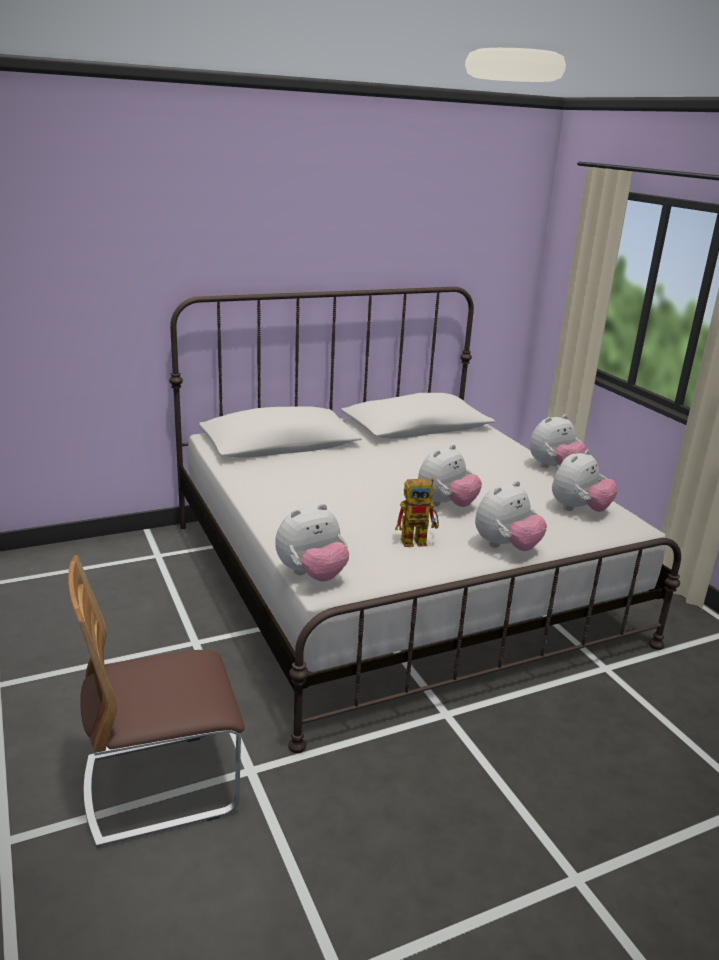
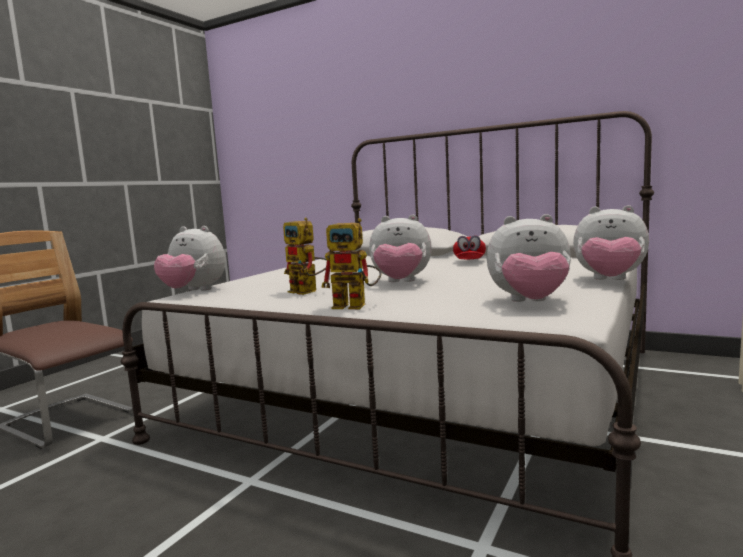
camera: 55 degrees right, 15 degrees down
plush toy [475,481,547,551] -> toy robot [321,218,381,309]
none -> red cap [453,235,486,259]

